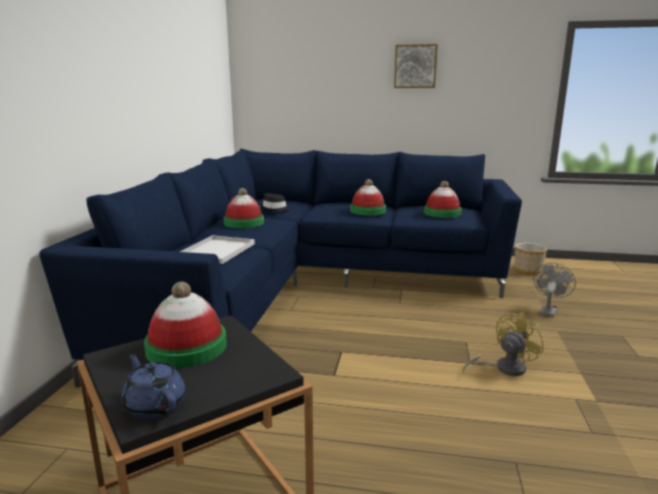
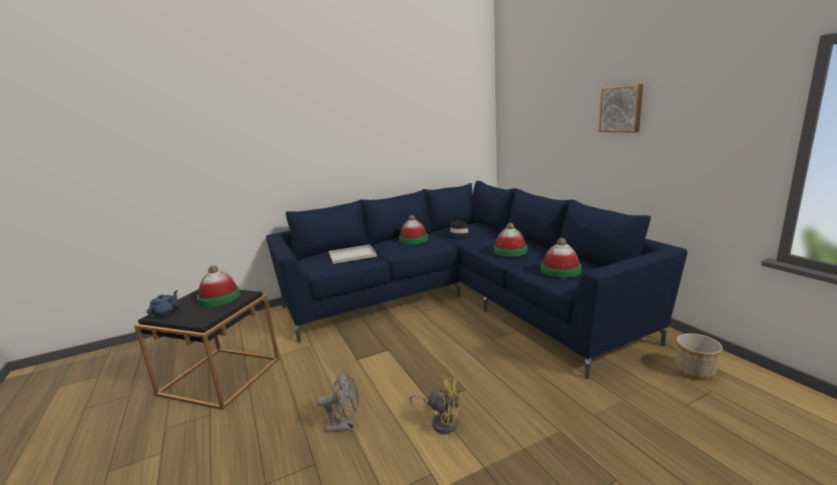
camera: 55 degrees right, 0 degrees up
grey fan [533,263,576,317] -> grey fan moved to [316,372,359,433]

